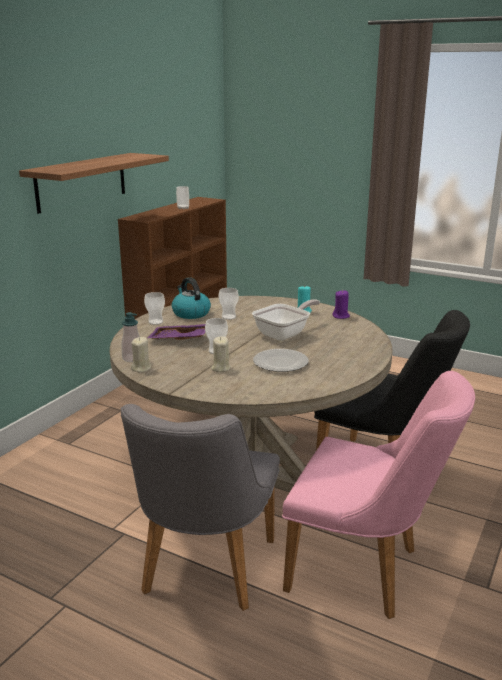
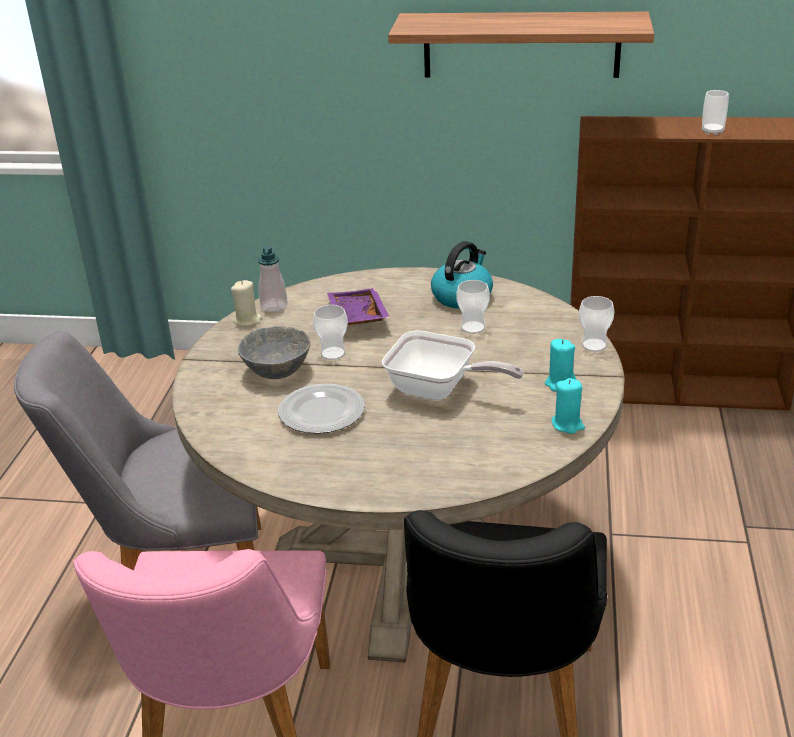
camera: 70 degrees right, 10 degrees up
cup [144,292,165,325] -> cup moved to [579,296,614,352]
beige candle [211,336,231,372] -> grey bowl [238,326,311,379]
purple candle [333,290,350,319] -> turquoise candle [552,378,585,434]

